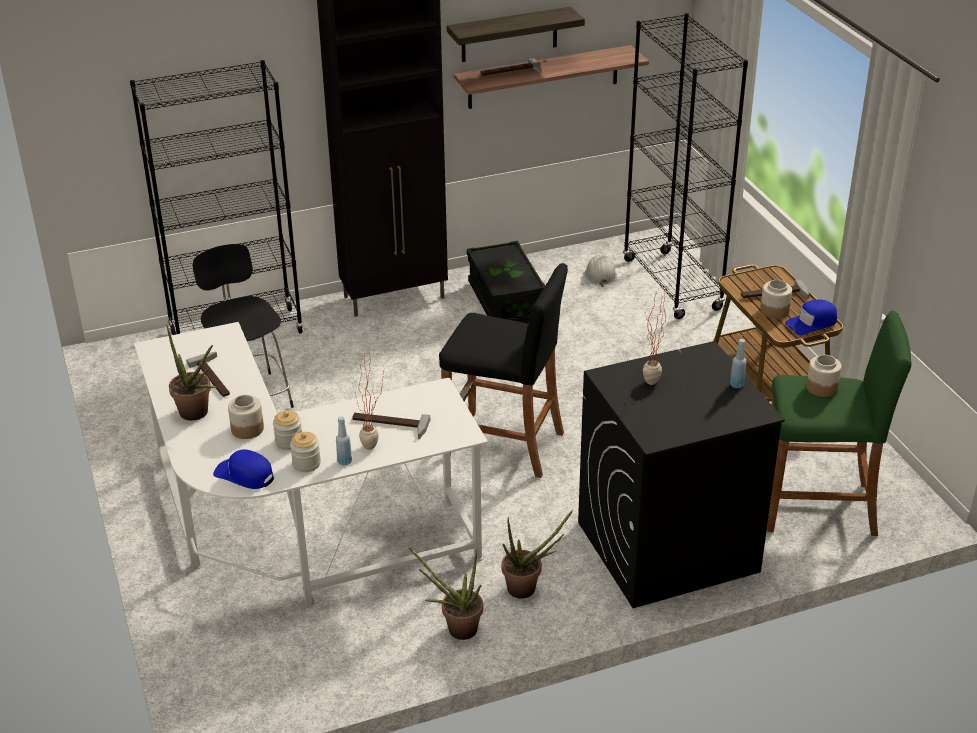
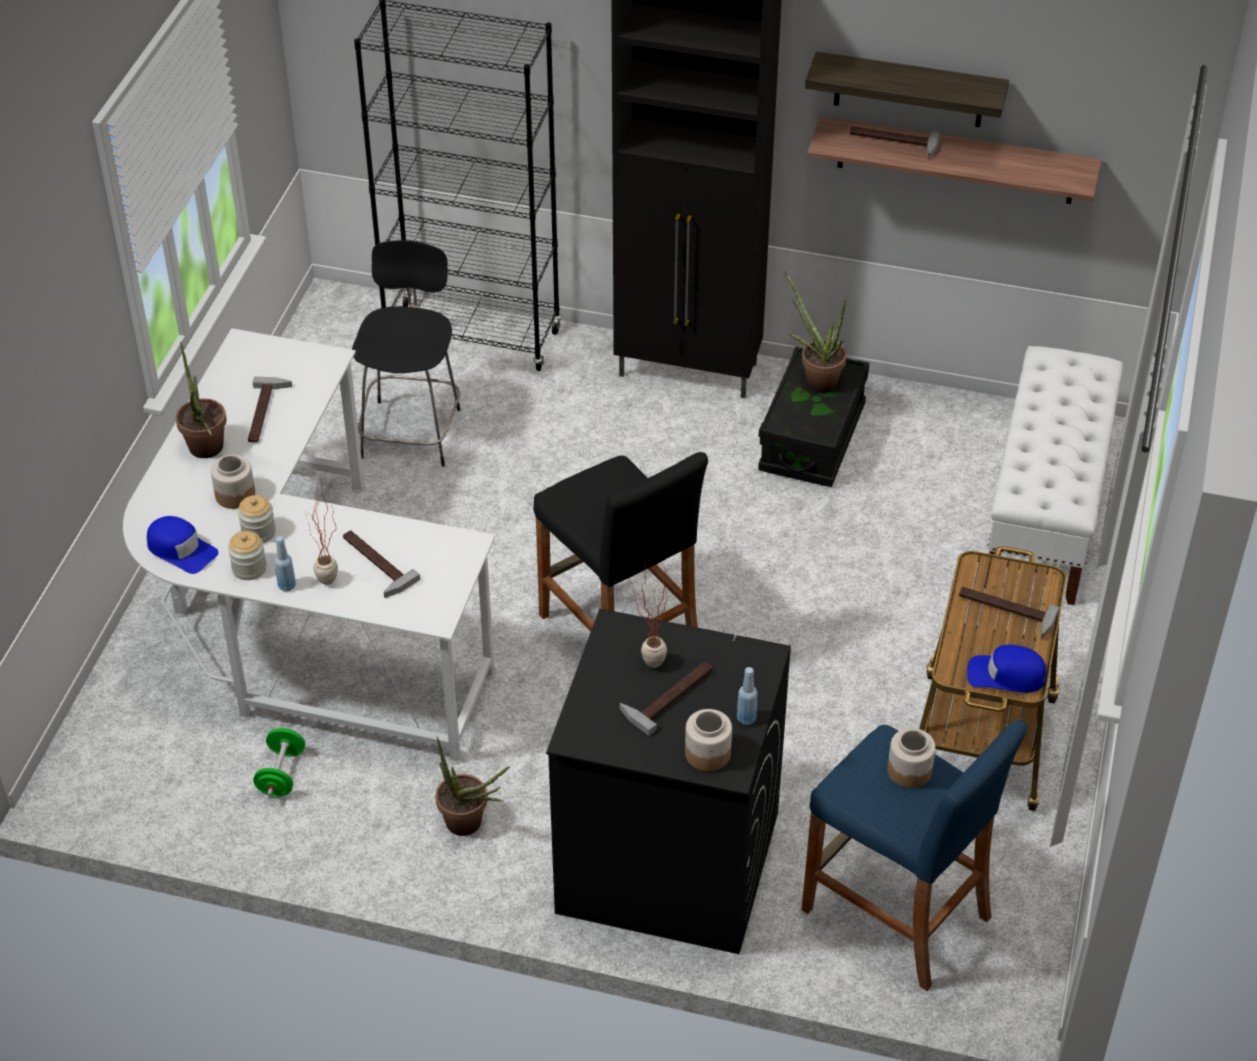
camera: 35 degrees right, 10 degrees up
blue cap [213,449,274,489] -> blue cap turned 150 degrees clockwise [147,516,219,574]
potted plant [409,548,483,640] -> potted plant moved to [784,271,847,393]
white hard hat [585,254,617,287] -> none
black bookcase [623,13,748,319] -> white bench [985,346,1123,605]
jar [760,280,792,319] -> jar moved to [685,709,732,771]
green stool [767,310,912,536] -> blue stool [801,720,1027,991]
none -> green dumbbell [253,728,305,797]
none -> hammer [620,662,713,736]

